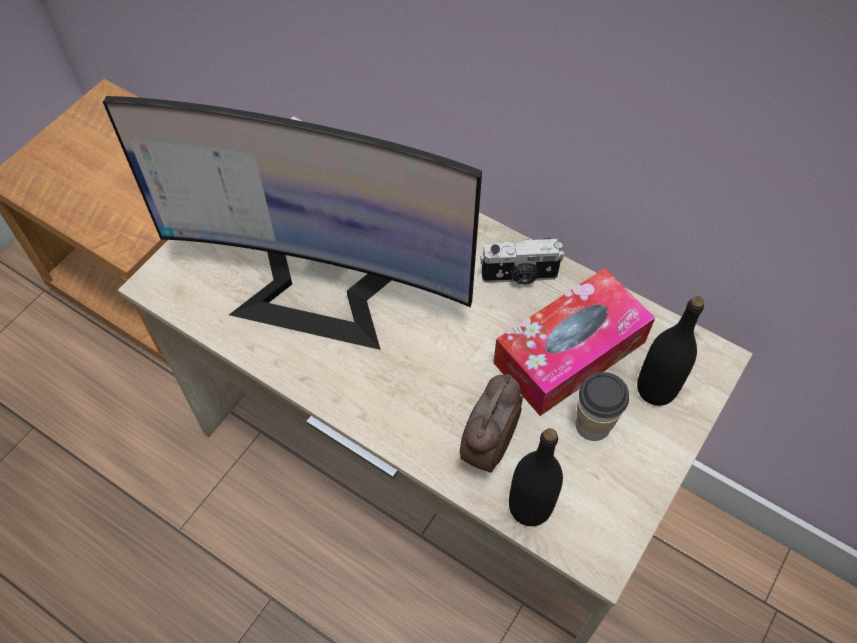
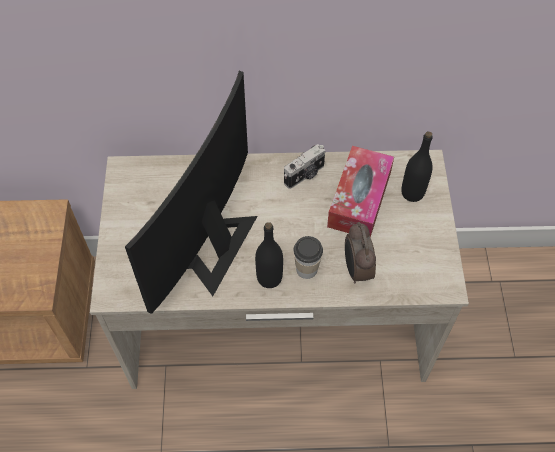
camera: 35 degrees left, 0 degrees up
monitor [103,96,482,350] -> monitor turned 135 degrees clockwise [125,71,258,314]
black bottle [509,428,563,526] -> black bottle moved to [255,222,283,288]
cup [576,372,629,441] -> cup moved to [293,236,323,279]

